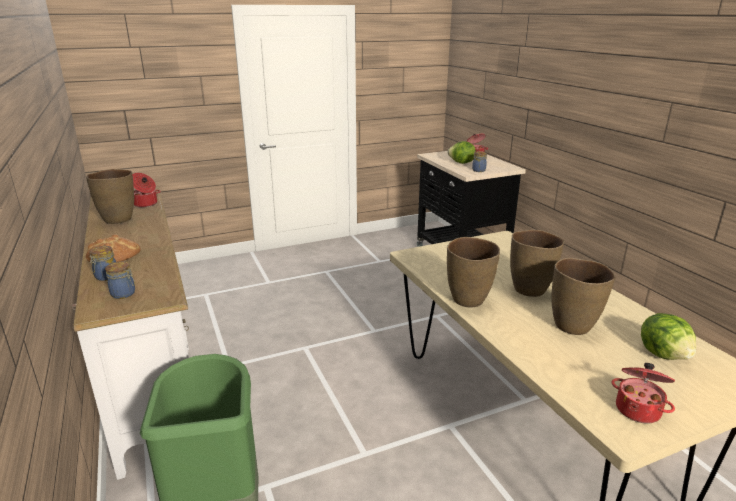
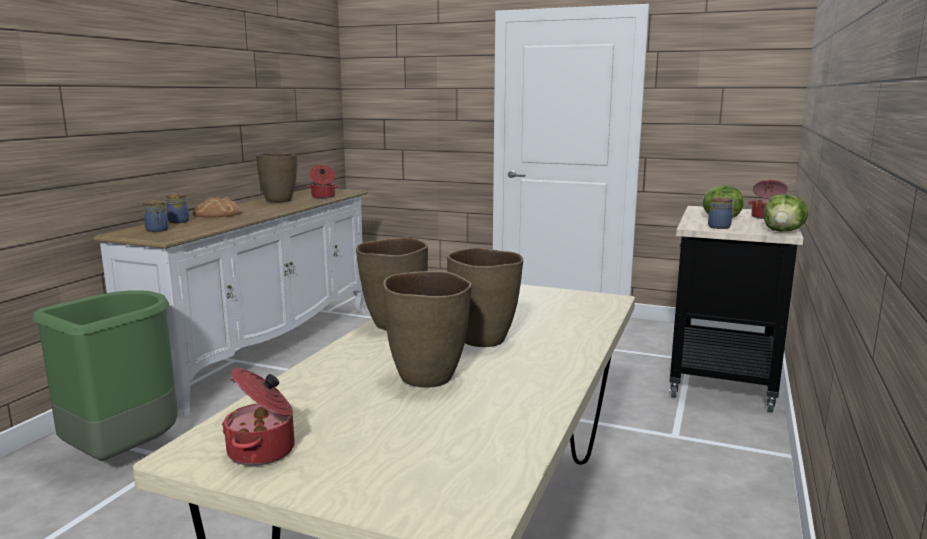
camera: 45 degrees right, 10 degrees down
lettuce [641,313,696,360] -> lettuce moved to [764,194,808,232]

